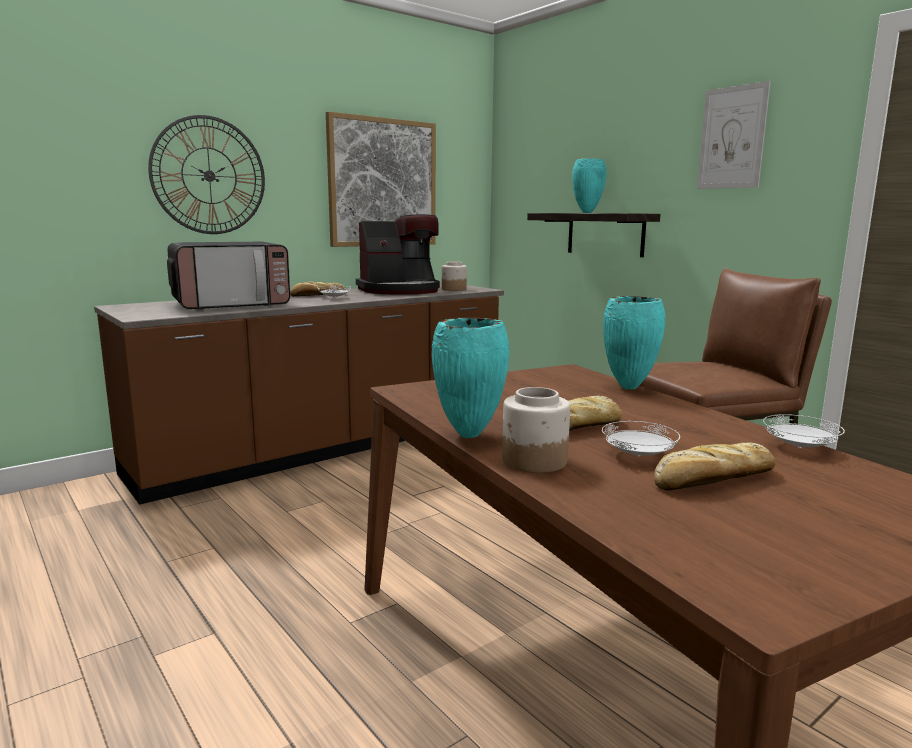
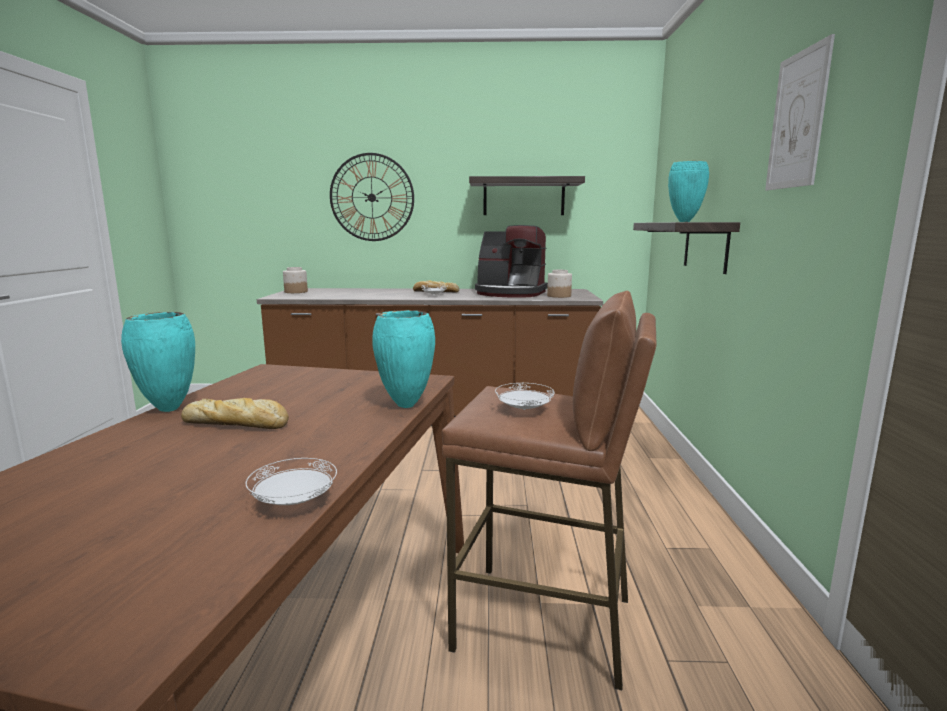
camera: 40 degrees right, 0 degrees up
microwave [167,242,290,310] -> none
picture [326,112,436,247] -> shelf [469,176,585,215]
jar [502,387,570,473] -> jar moved to [283,267,308,293]
white plate [602,421,680,457] -> white plate moved to [495,383,555,410]
bread [654,443,776,490] -> none

